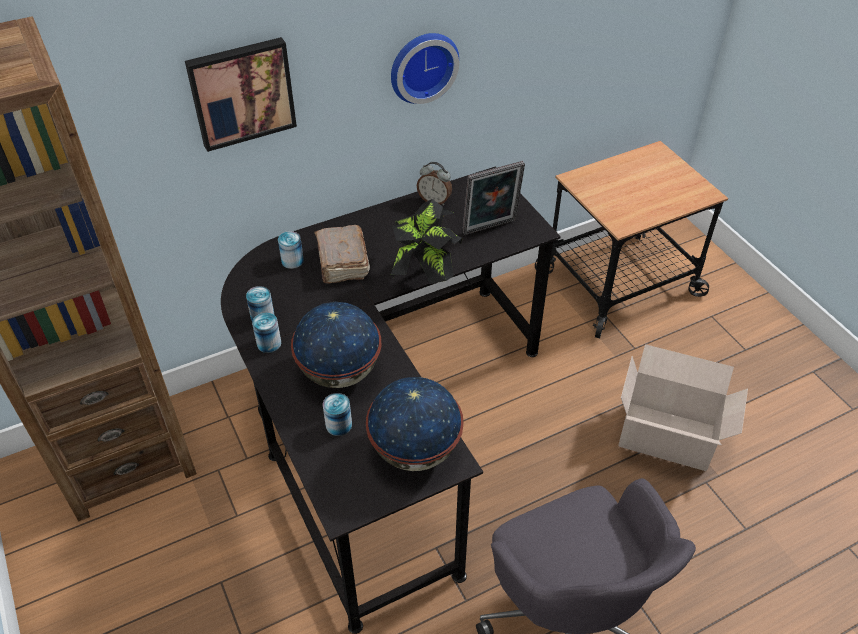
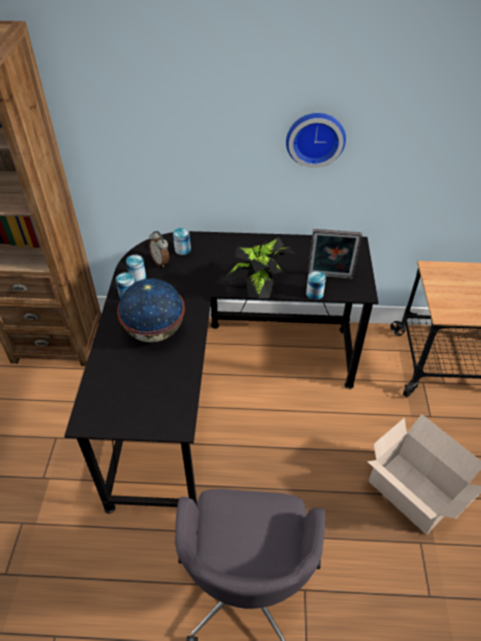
camera: 30 degrees right, 0 degrees up
picture [185,37,297,152] -> none
brown book [314,225,370,284] -> none
can [323,393,352,436] -> can moved to [306,271,326,300]
globe [366,377,463,471] -> none
alarm clock [417,162,452,206] -> alarm clock moved to [149,231,169,268]

